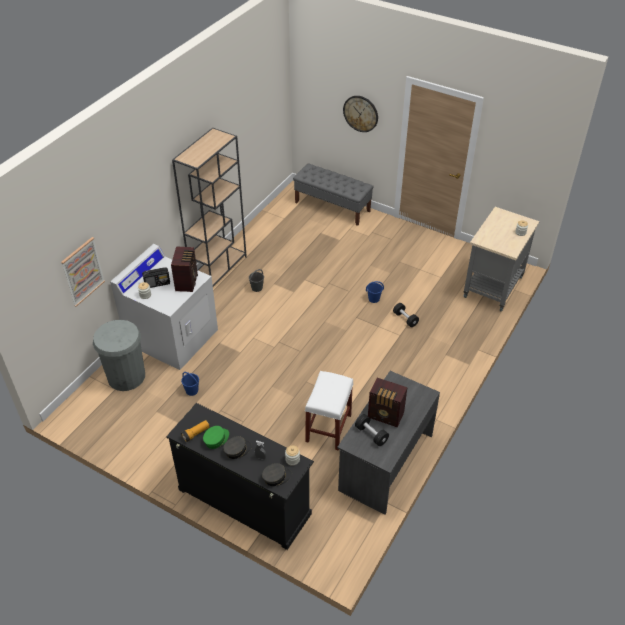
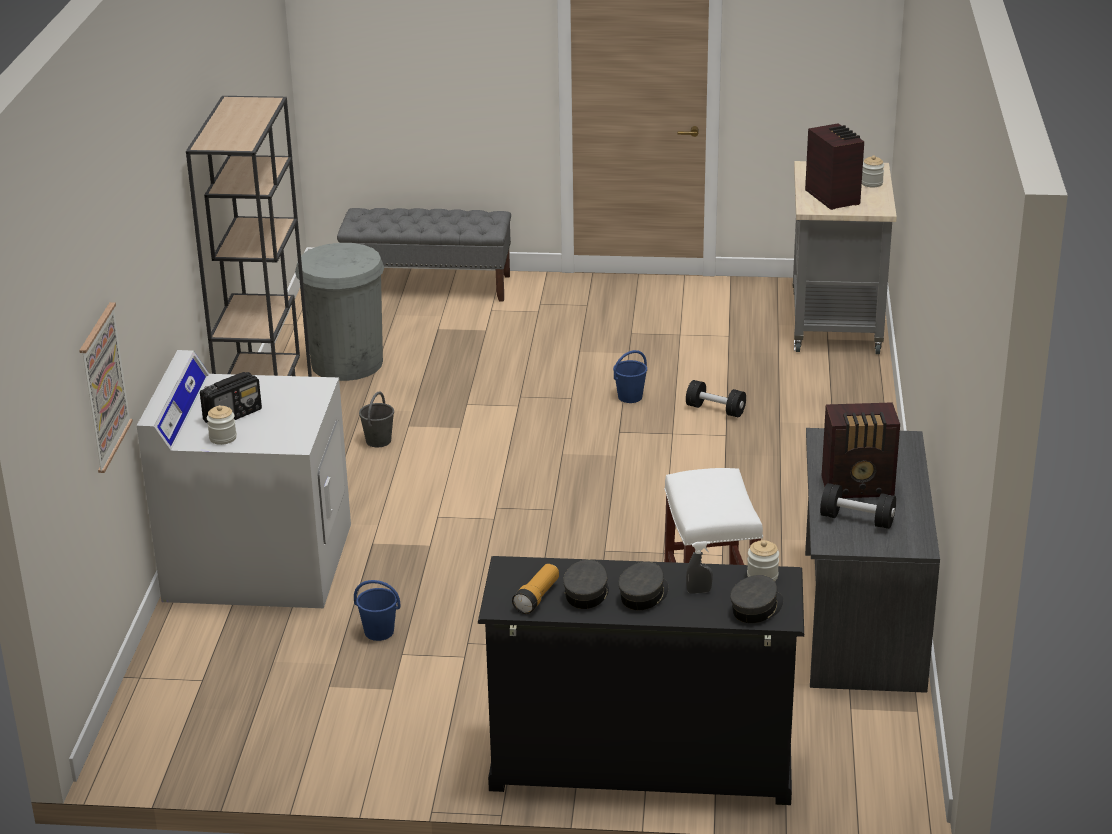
camera: 25 degrees left, 15 degrees down
grey trash can [93,320,145,391] -> grey trash can moved to [295,243,384,381]
radio [171,247,198,292] -> radio moved to [805,123,864,210]
green cap [203,426,229,449] -> grey cap [563,560,609,609]
wall clock [343,96,378,132] -> none

